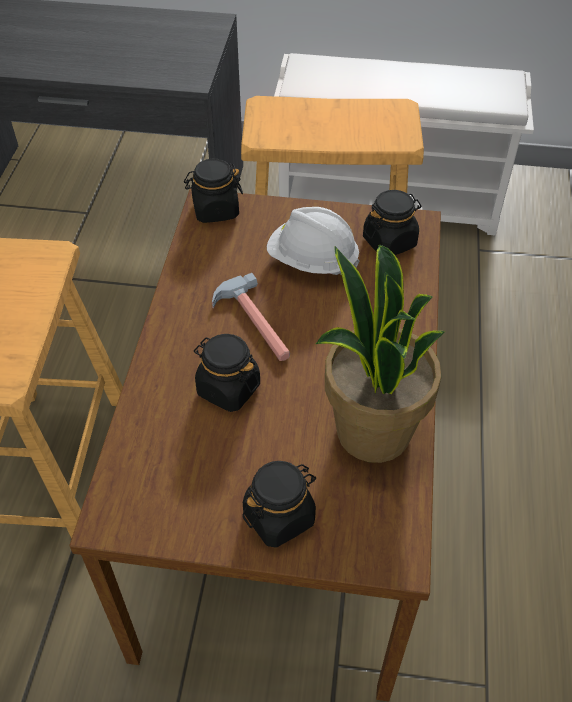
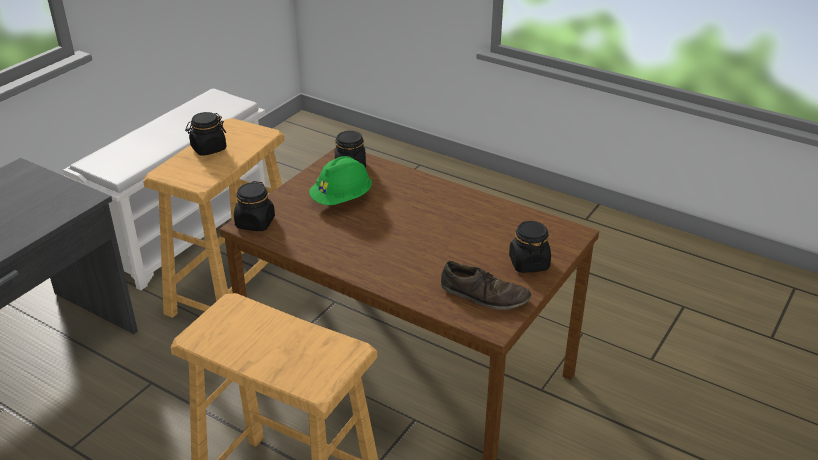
camera: 65 degrees left, 15 degrees down
black jar [194,334,260,412] -> black jar moved to [185,112,227,156]
hammer [212,273,290,361] -> none
white hard hat [267,207,360,275] -> green hard hat [309,156,372,205]
potted plant [316,245,445,463] -> none
none -> brown shoe [441,261,531,310]

